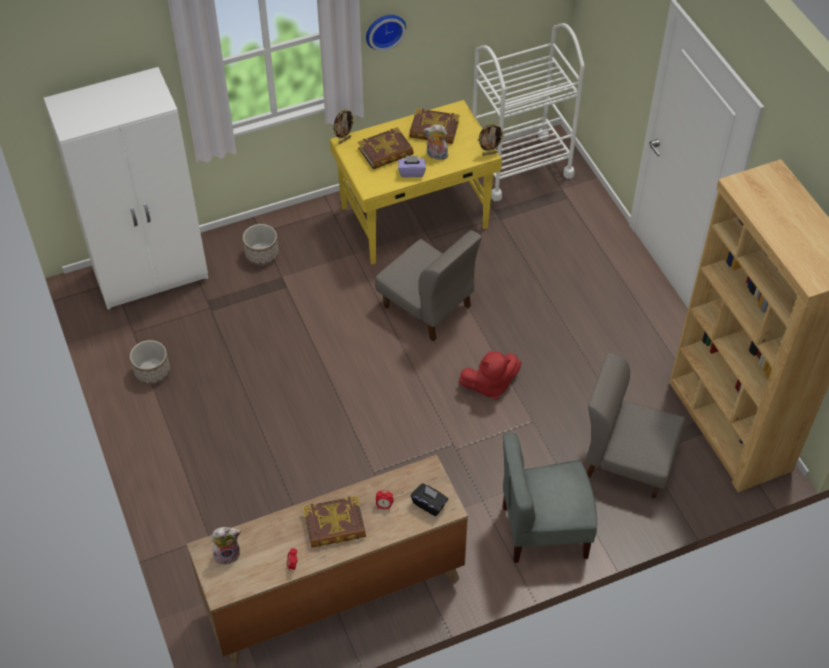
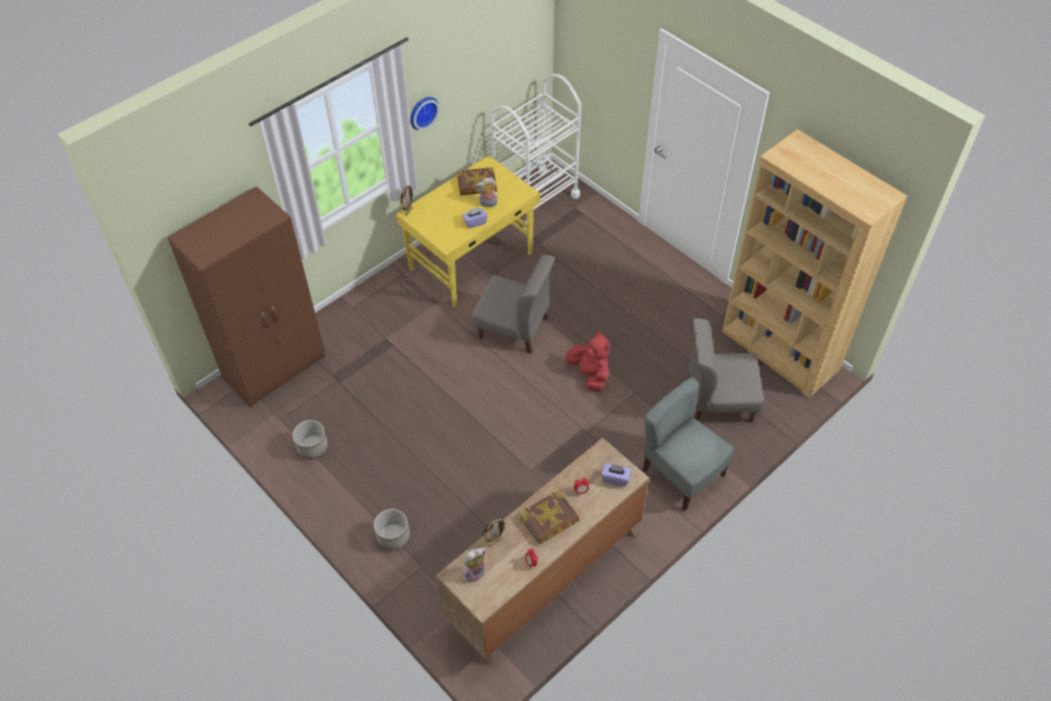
camera: 20 degrees left, 0 degrees up
white wardrobe [44,67,208,309] -> brown wardrobe [167,186,325,408]
planter [243,224,279,266] -> planter moved to [374,509,410,550]
book [358,127,414,169] -> none
black tissue box [411,483,448,516] -> purple tissue box [601,463,631,486]
red plush toy [459,351,521,400] -> red plush toy turned 90 degrees counterclockwise [566,330,610,392]
picture frame [478,124,504,156] -> picture frame moved to [482,518,507,547]
grey chair [503,432,597,563] -> grey chair turned 75 degrees clockwise [643,377,734,511]

